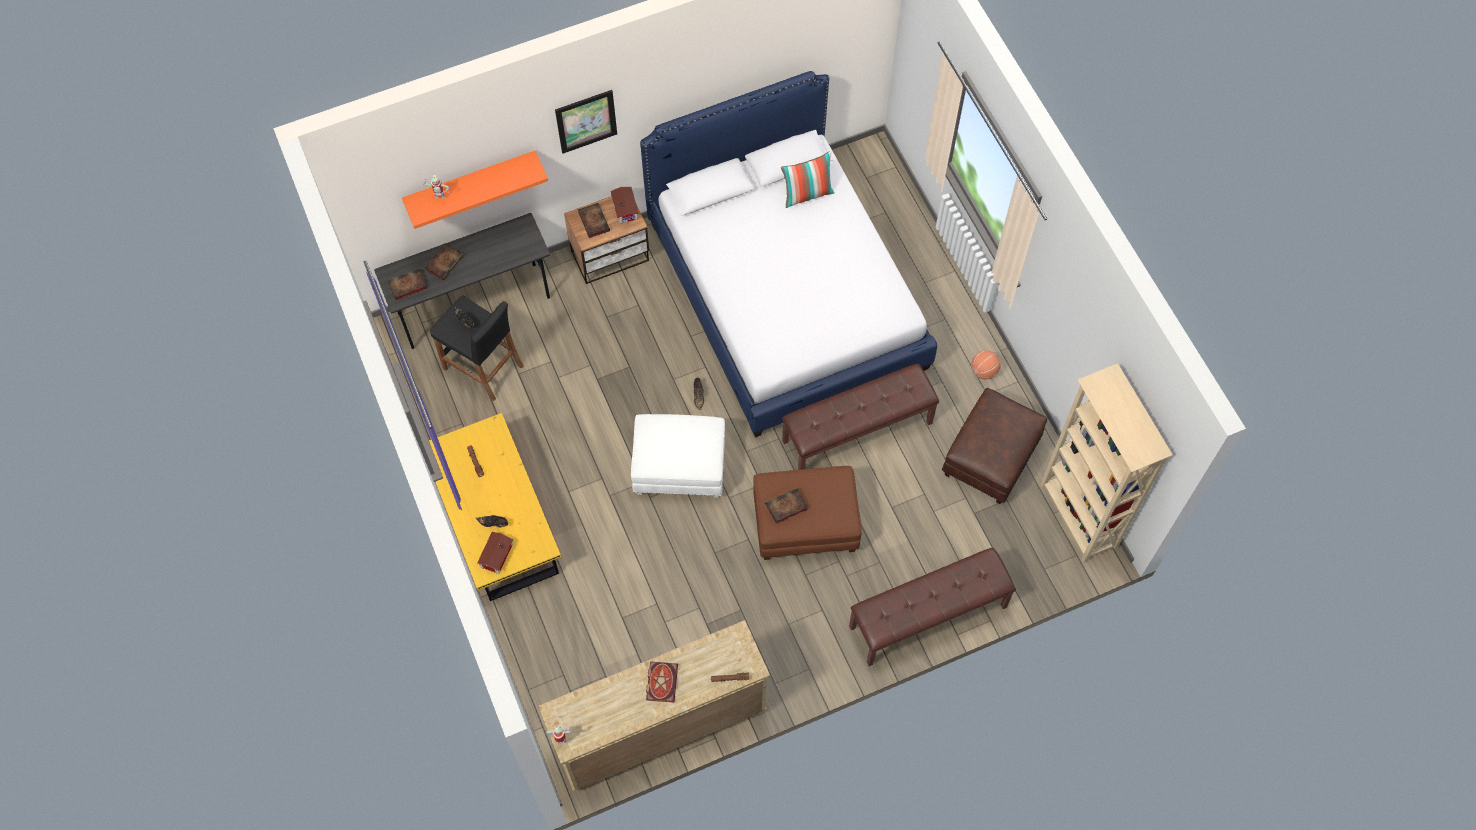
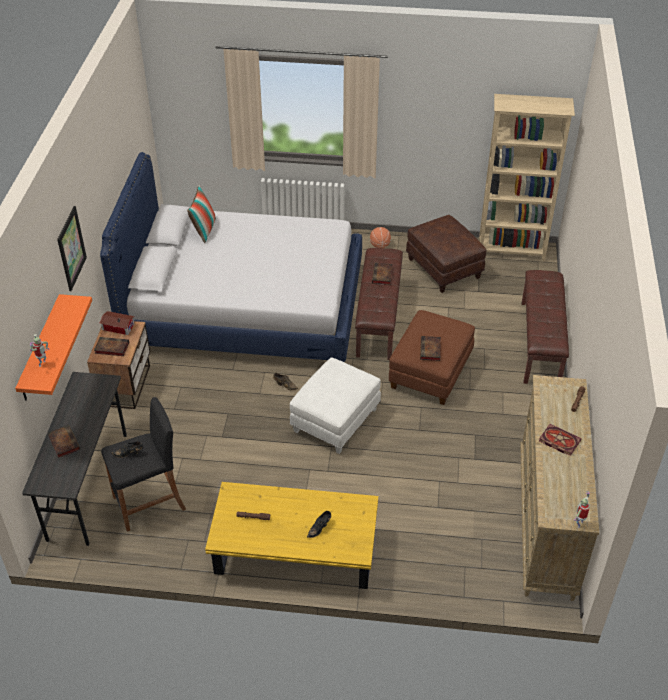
camera: 60 degrees left, 20 degrees down
book [387,268,428,301] -> book moved to [372,263,393,285]
toy house [477,532,513,574] -> none

